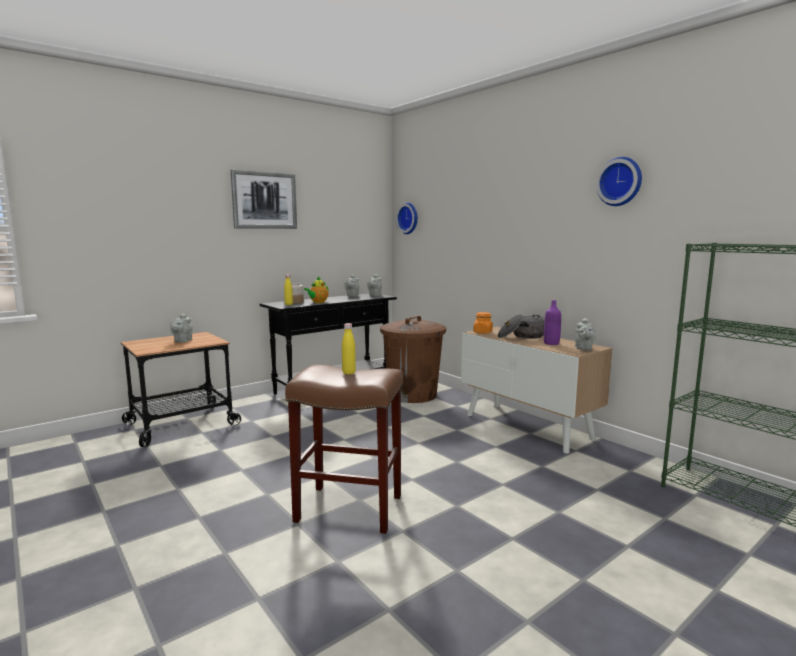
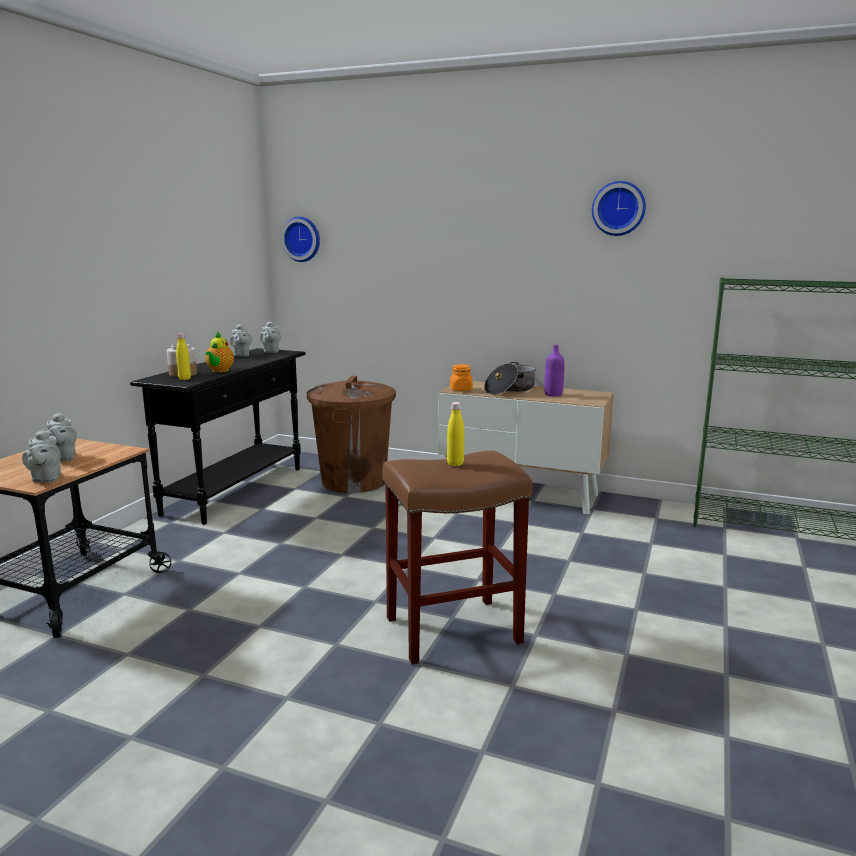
camera: 30 degrees left, 5 degrees up
picture [231,170,297,229] -> none
grey teapot [574,318,597,351] -> grey teapot moved to [22,429,61,483]

